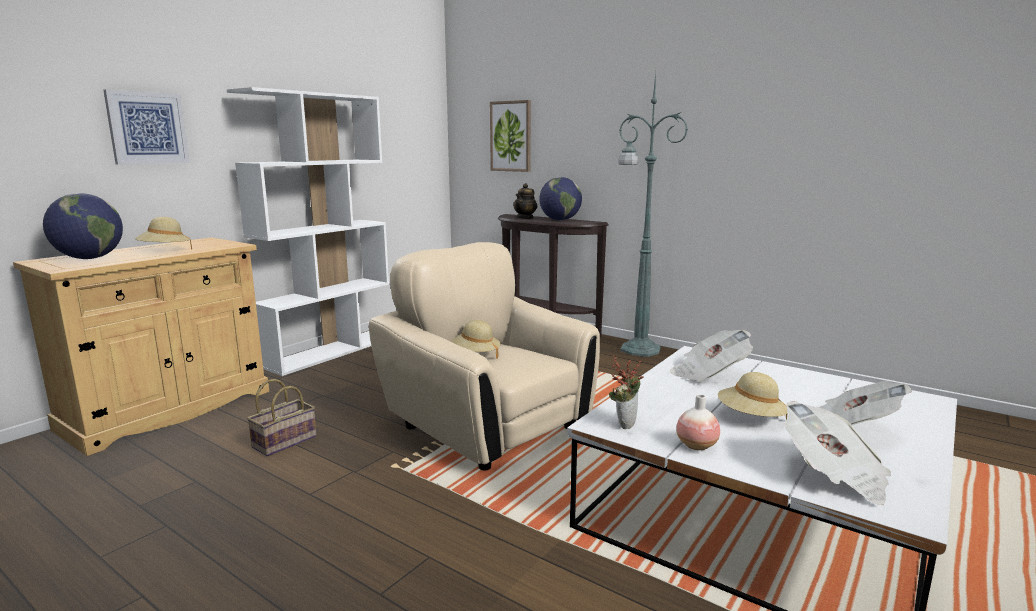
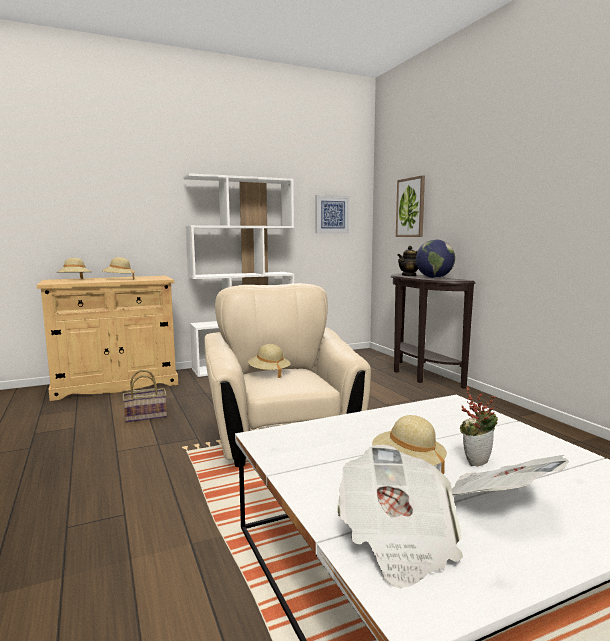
camera: 30 degrees right, 5 degrees down
globe [43,193,123,259] -> beige hat [57,258,91,279]
picture [103,89,190,165] -> picture moved to [316,195,350,233]
potted plant [609,355,644,429] -> potted plant moved to [460,386,498,466]
green floor lamp [619,72,688,357] -> none
newspaper [670,330,753,382] -> none
vase [676,394,720,450] -> none

